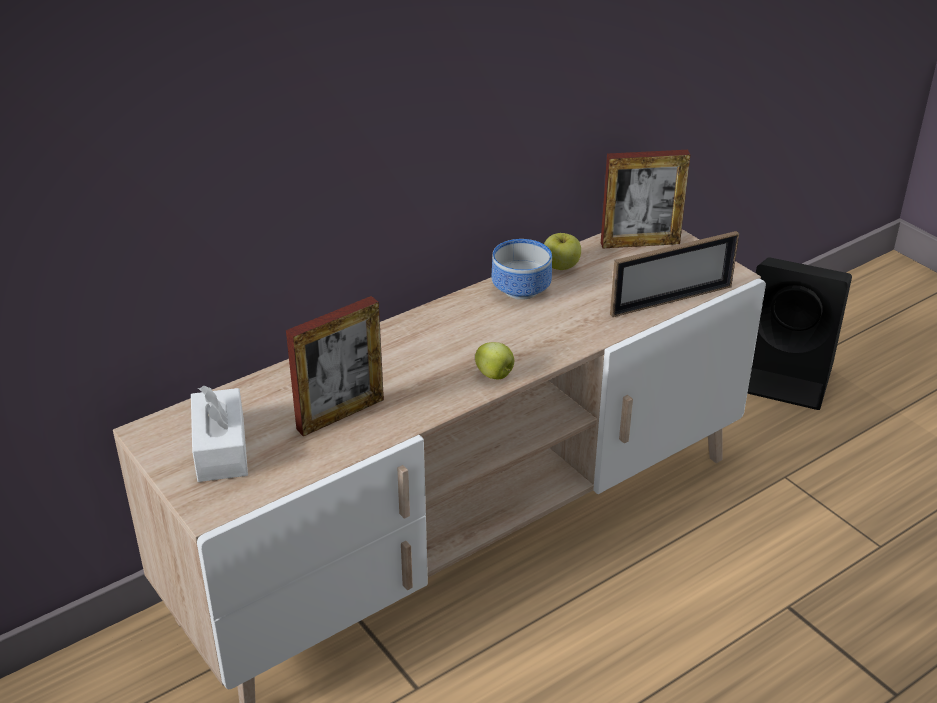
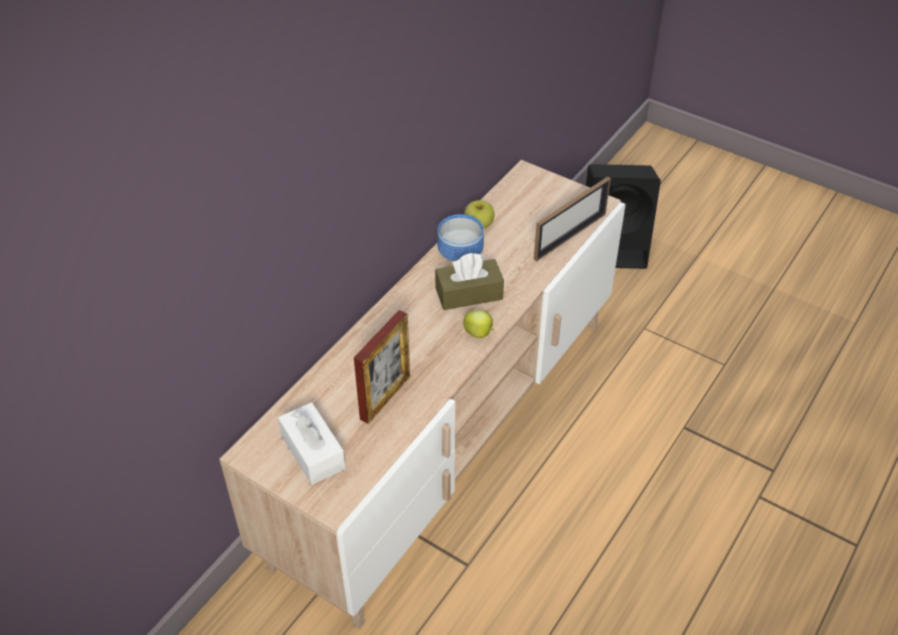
camera: 20 degrees left, 10 degrees up
picture frame [601,150,690,248] -> none
none -> brown tissue box [435,253,504,310]

